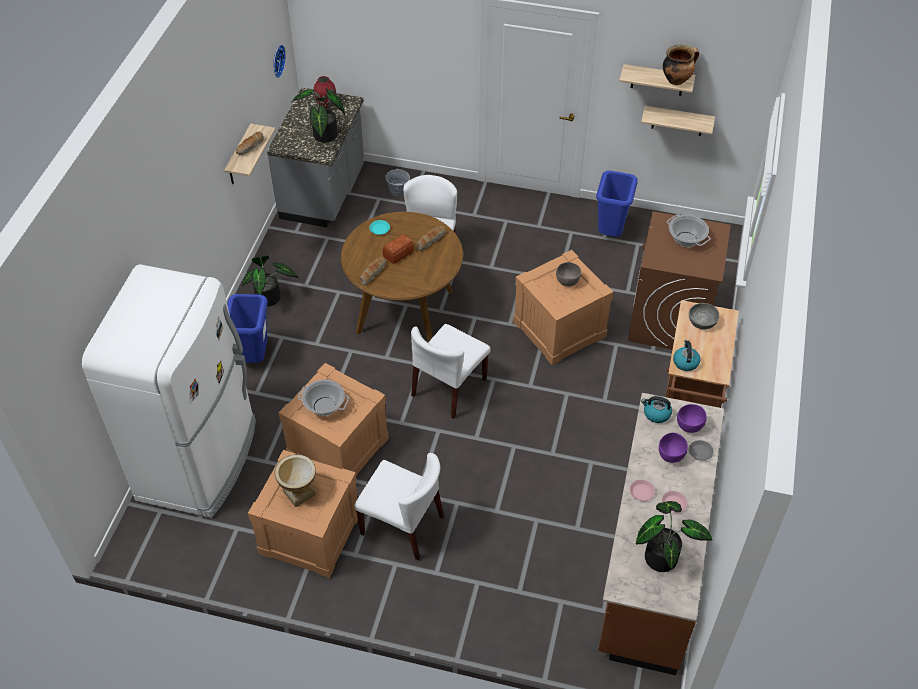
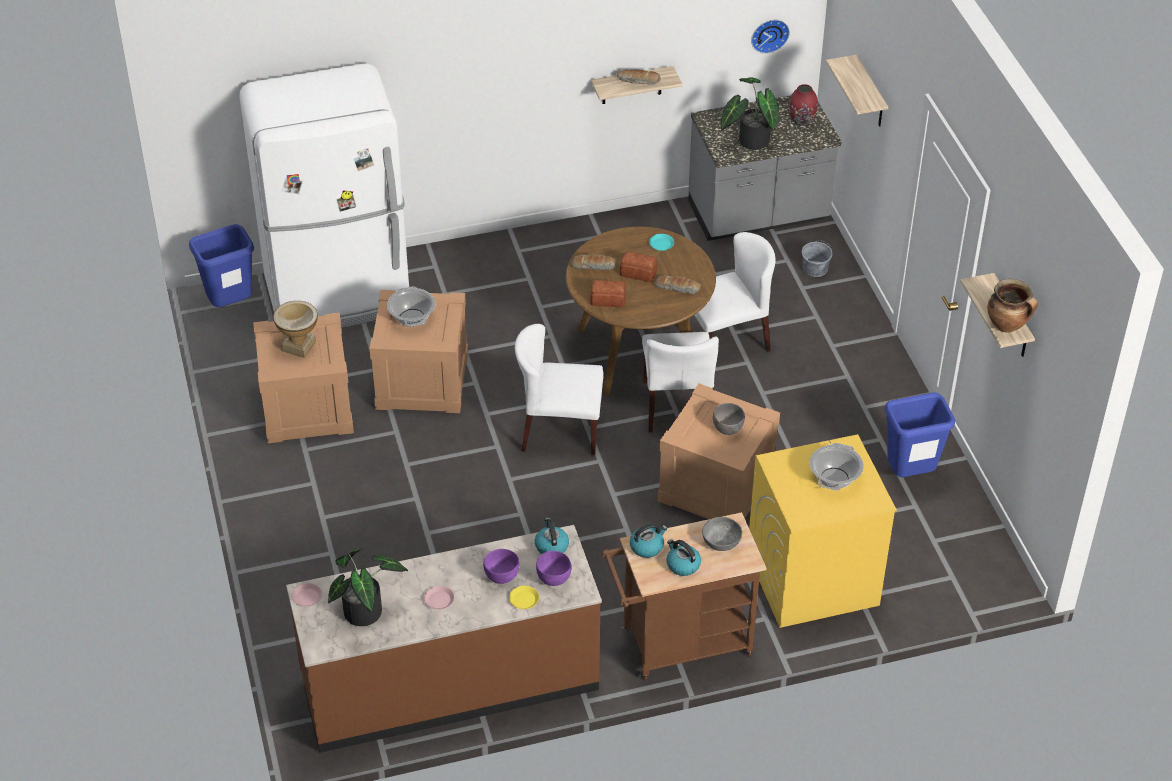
camera: 60 degrees right, 5 degrees down
blue trash can [227,294,268,363] -> blue trash can moved to [189,224,254,307]
potted plant [242,255,299,307] -> none
white chair [355,453,444,561] -> white chair moved to [642,332,719,432]
brown washing machine [628,211,731,349] -> yellow washing machine [749,434,897,628]
pink plate [630,480,655,501] -> pink plate moved to [292,583,322,607]
shelf [641,106,715,136] -> shelf moved to [826,55,888,126]
grey plate [689,440,714,461] -> yellow plate [509,586,539,609]
none -> bread [590,280,626,307]
none -> kettle [667,539,701,576]

